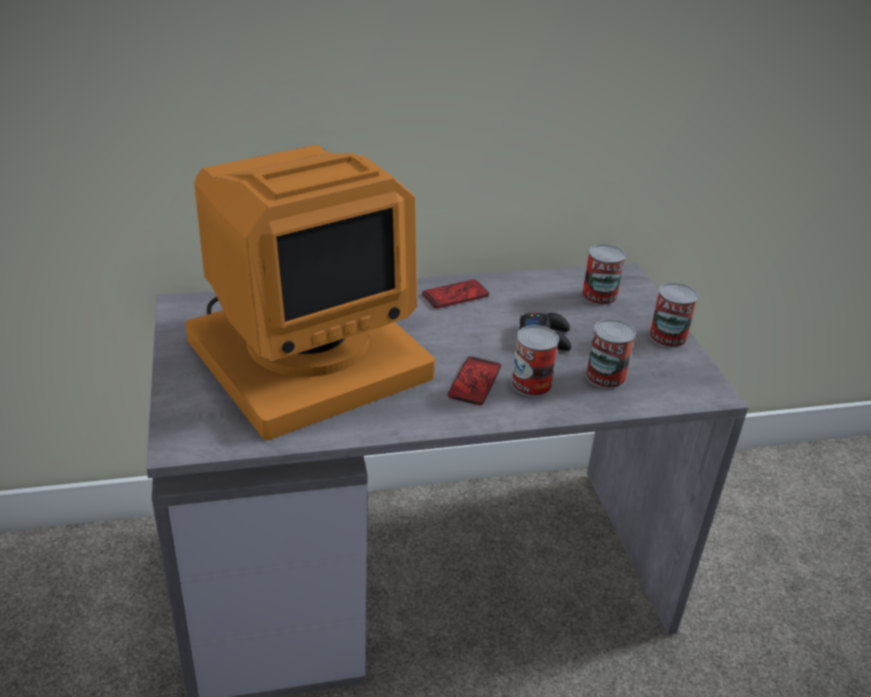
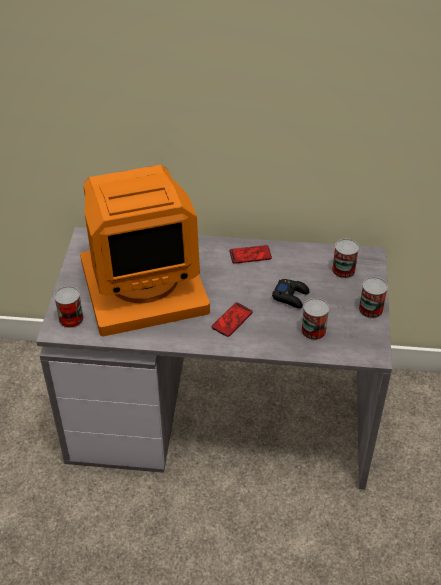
camera: 20 degrees right, 10 degrees up
can [511,325,559,397] -> can moved to [54,286,84,328]

